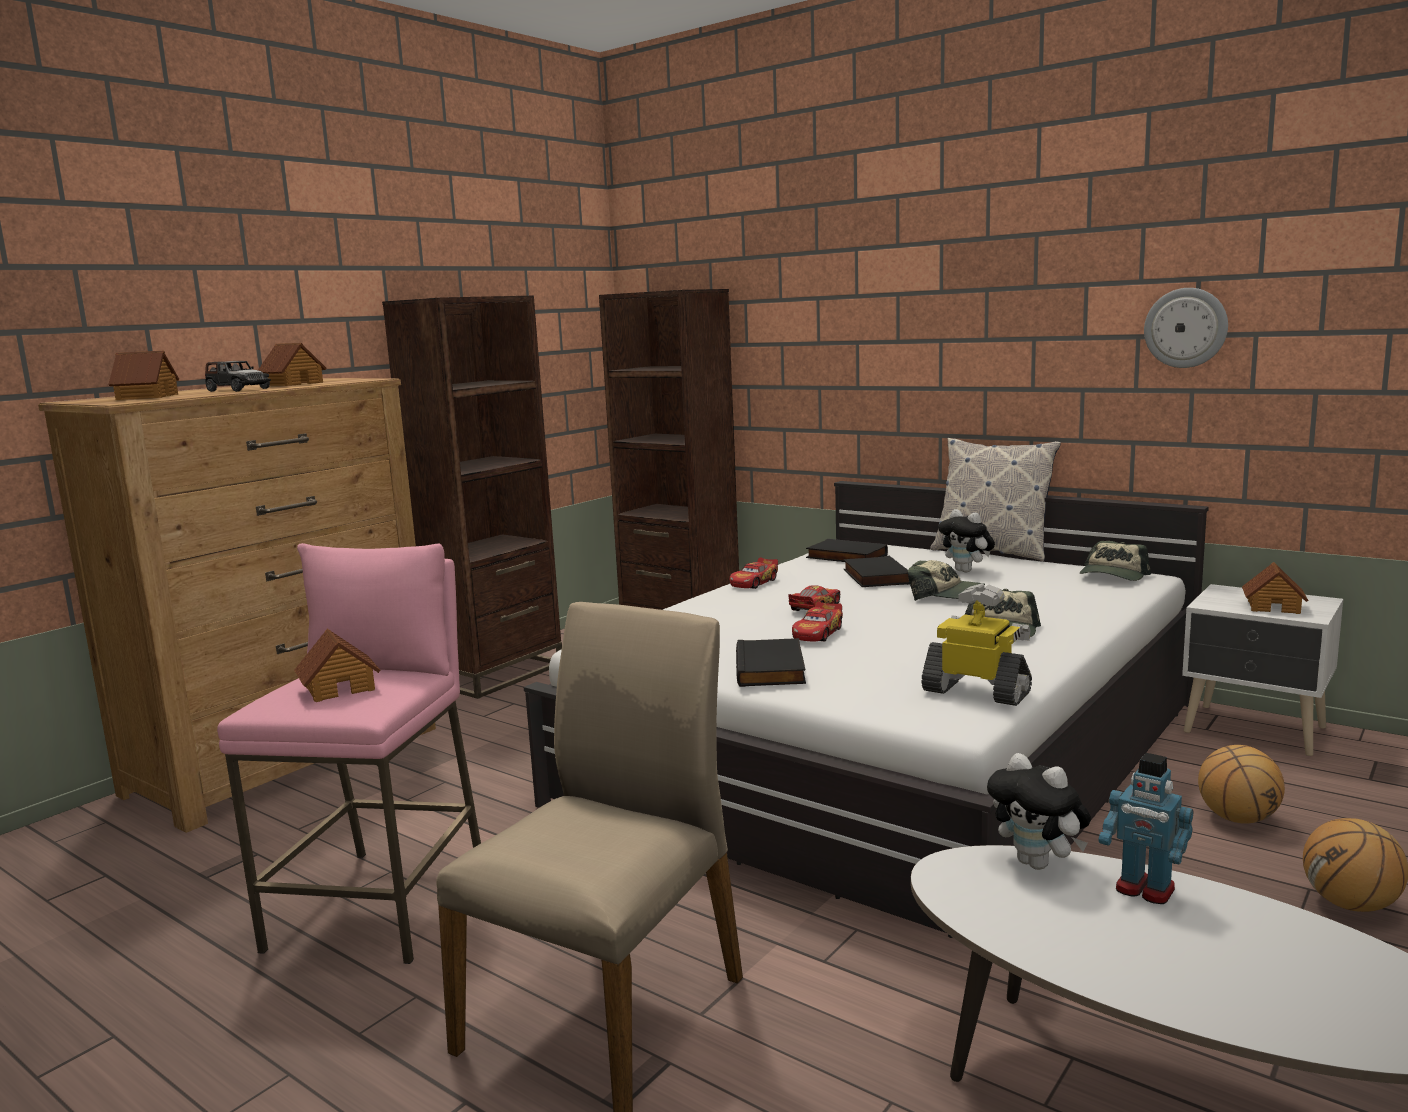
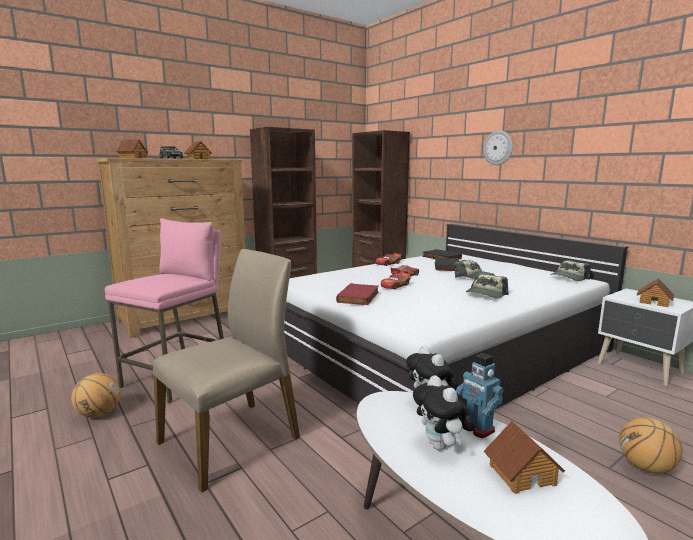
camera: 15 degrees right, 0 degrees up
toy house [294,629,381,702] -> toy house moved to [484,421,565,494]
black book [736,638,806,687] -> red book [336,283,379,305]
toy robot [921,583,1032,706] -> none
pillow [930,438,1061,562] -> none
plush toy [938,509,995,572] -> plush toy moved to [413,375,475,450]
wall clock [1144,288,1228,368] -> wall clock moved to [483,130,513,165]
basketball [1198,745,1285,824] -> basketball moved to [71,373,120,418]

